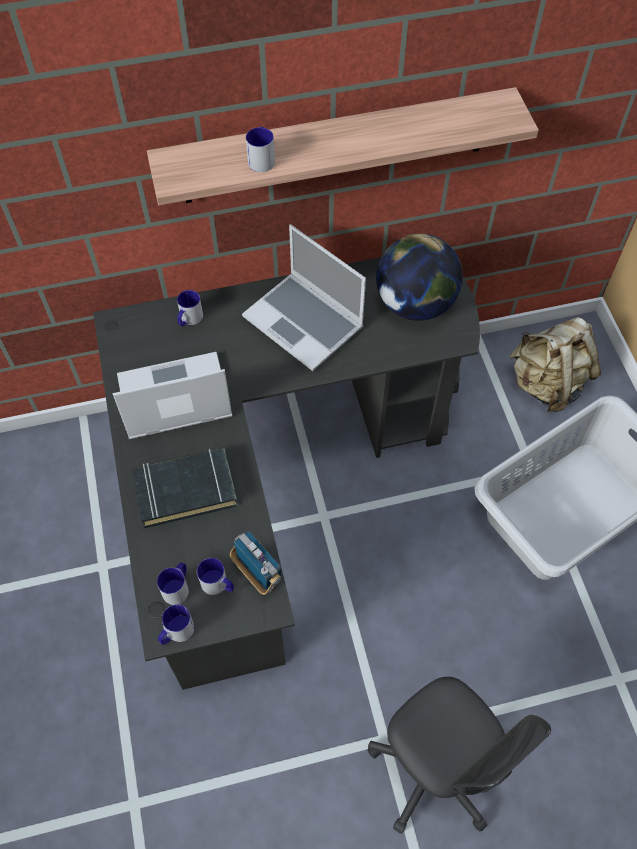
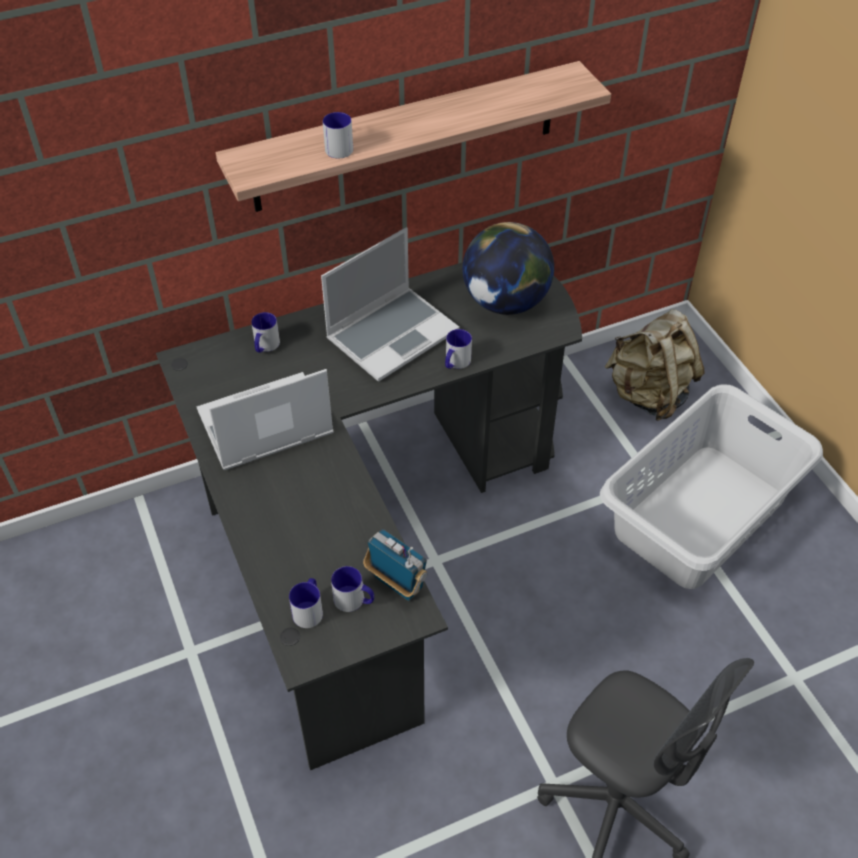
camera: 10 degrees left, 10 degrees down
black book [132,447,238,528] -> none
mug [158,604,194,645] -> mug moved to [445,329,472,369]
laptop [242,224,366,371] -> laptop turned 75 degrees counterclockwise [321,227,460,382]

